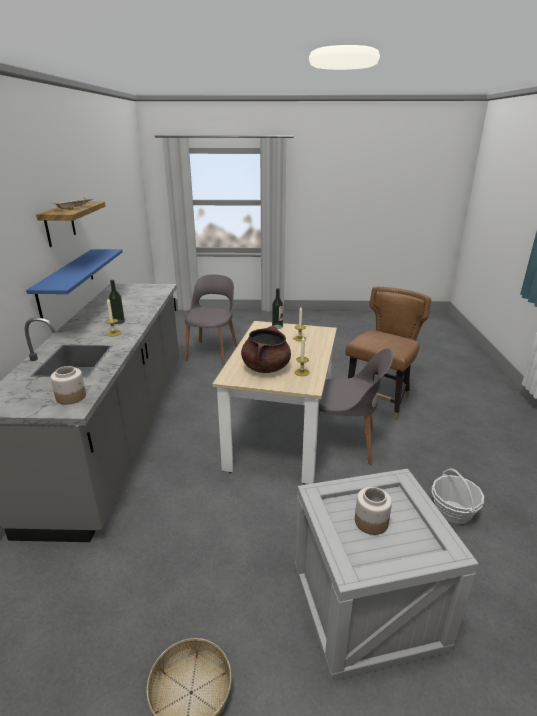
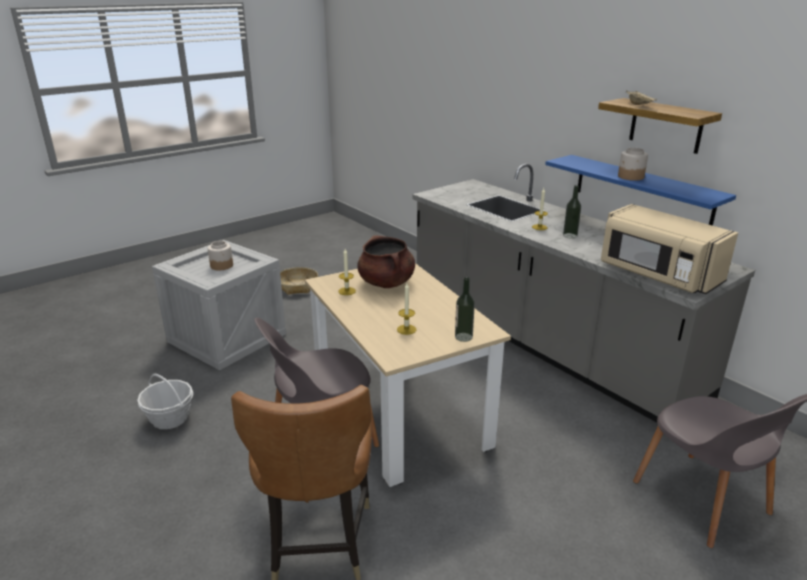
camera: 140 degrees right, 0 degrees up
jar [51,366,86,405] -> jar moved to [618,148,648,181]
none -> beige microwave [601,204,738,294]

